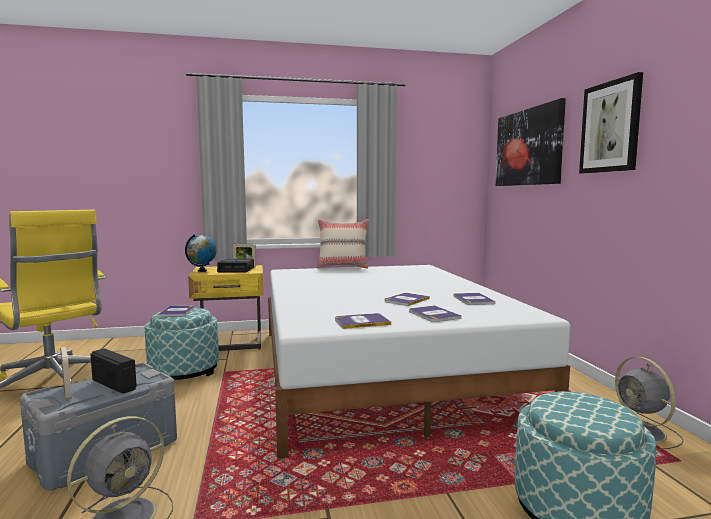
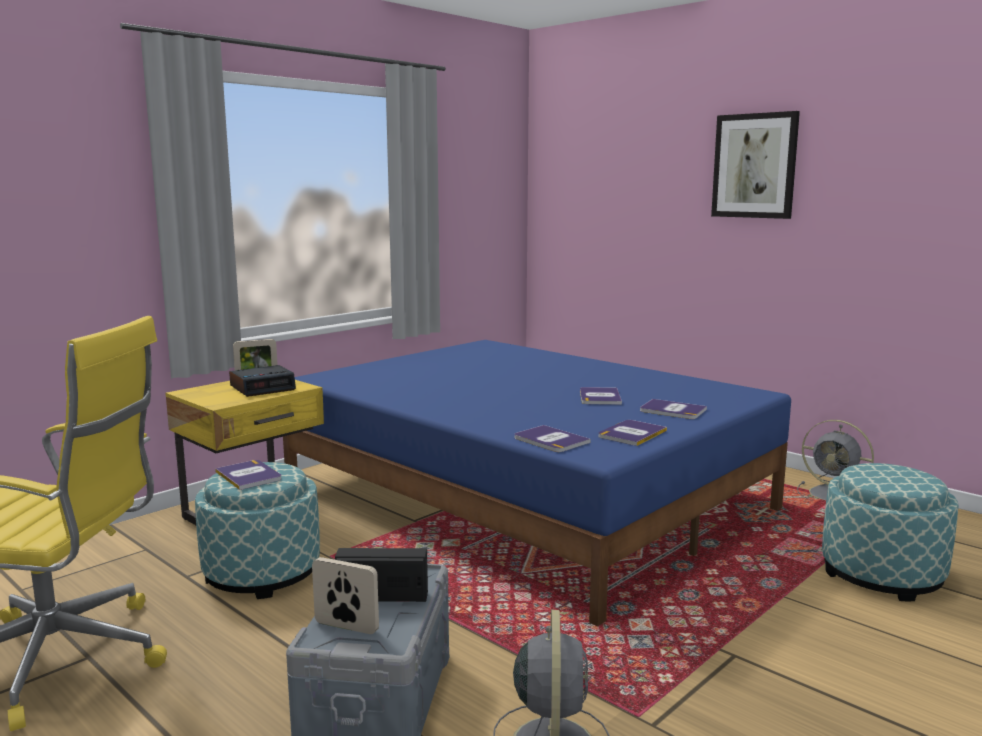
camera: 35 degrees left, 5 degrees up
globe [185,235,217,272] -> none
white bed [268,265,570,459] -> blue bed [283,340,791,626]
beige pillow [316,219,369,268] -> none
book [453,293,496,305] -> book moved to [515,425,590,452]
picture [496,98,566,186] -> none

